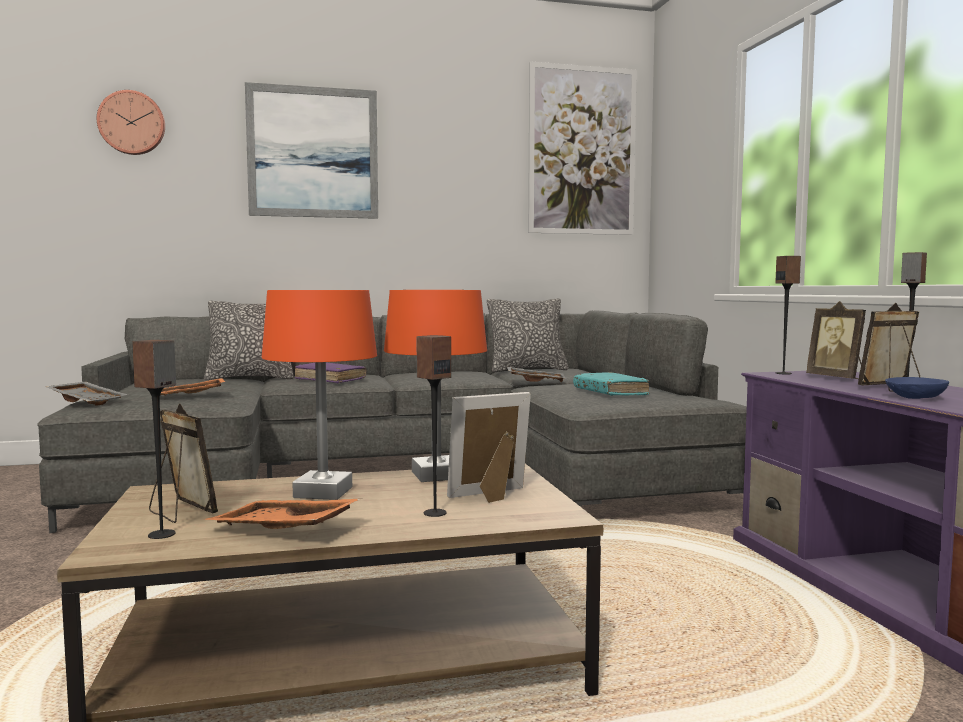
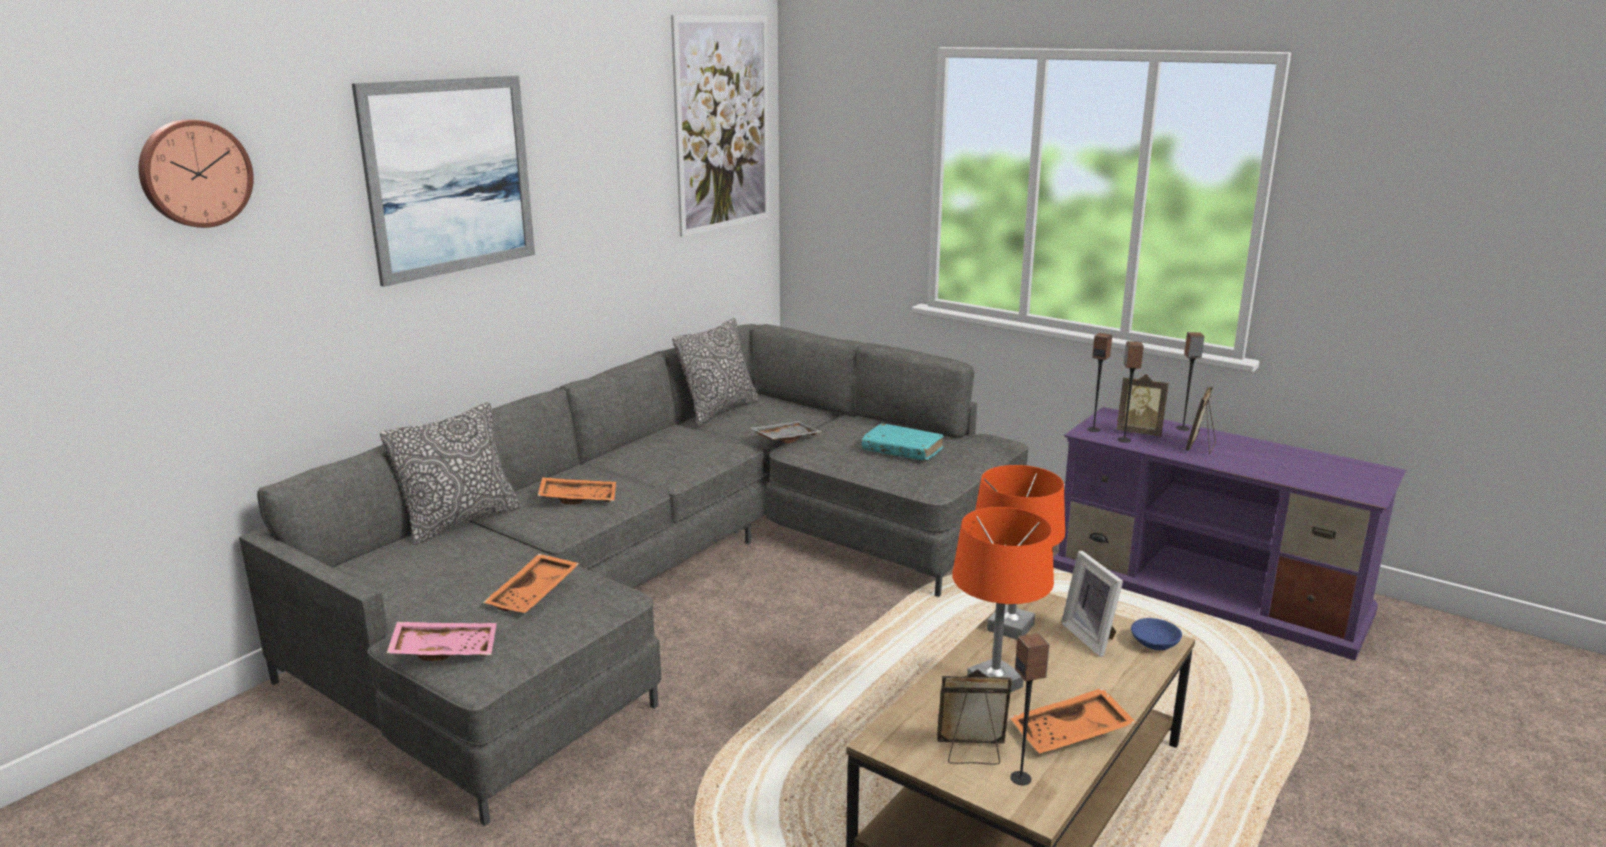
camera: 40 degrees left, 15 degrees up
grey tray [47,382,128,406] -> pink tray [387,622,497,661]
purple book [294,363,366,383] -> orange tray [538,477,616,504]
speaker [416,335,451,517] -> speaker moved to [1117,341,1144,443]
picture frame [447,392,531,503] -> picture frame turned 45 degrees counterclockwise [1061,551,1123,657]
blue bowl [885,377,949,399] -> blue bowl moved to [1131,618,1182,650]

